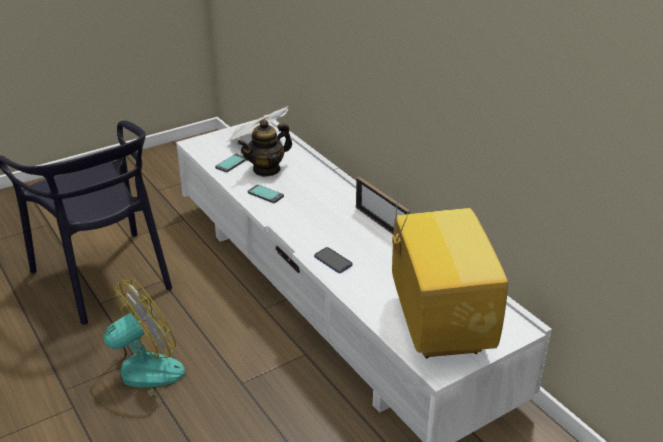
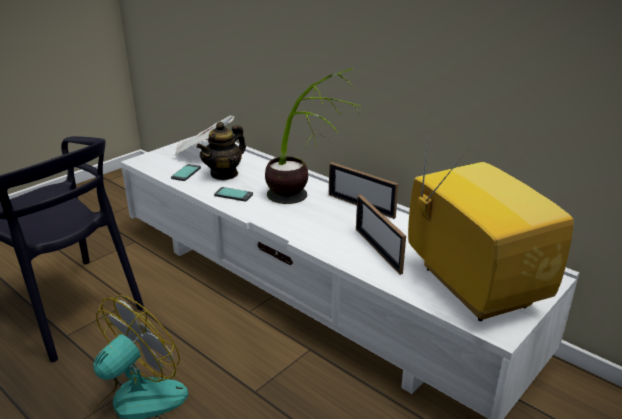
camera: 15 degrees left, 5 degrees down
phone [314,247,353,273] -> none
none -> potted plant [265,68,362,204]
none -> picture frame [356,194,406,275]

